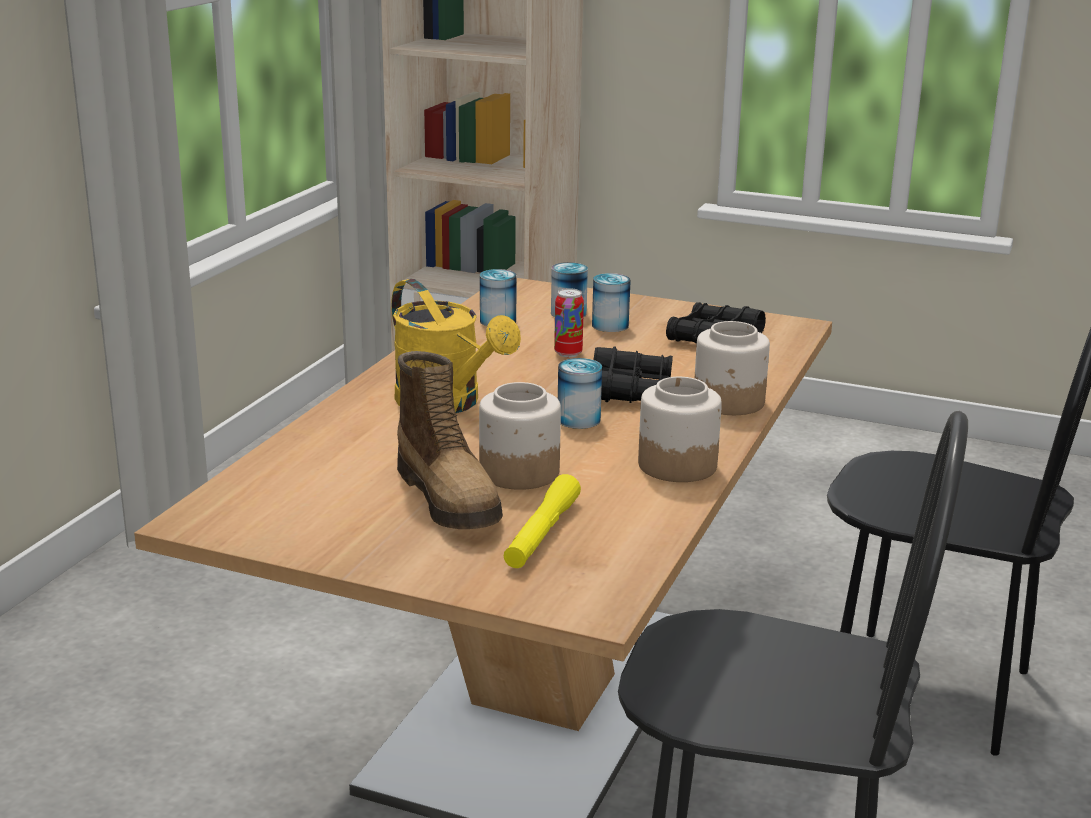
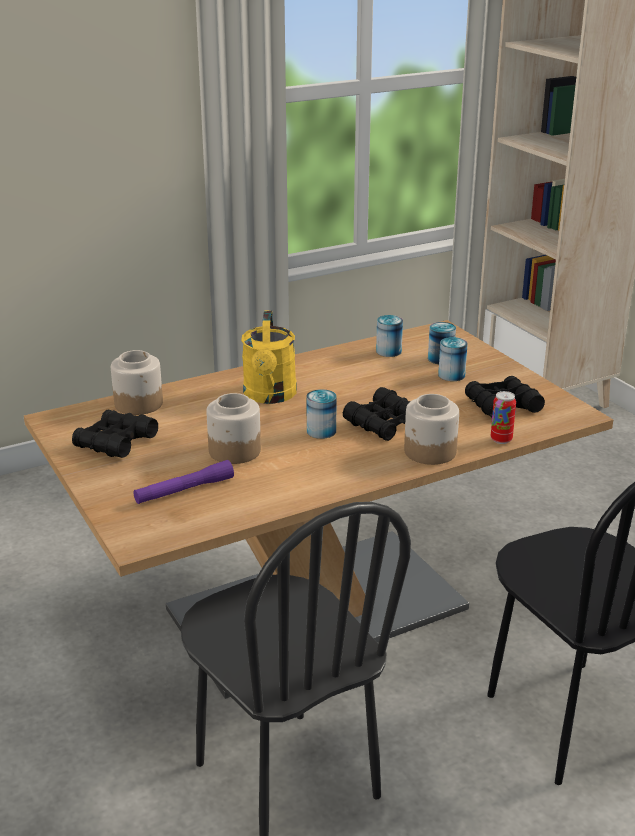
camera: 40 degrees right, 5 degrees up
boot [397,351,503,529] -> none
yellow flashlight [504,474,581,568] -> purple flashlight [134,460,234,504]
can [554,288,584,357] -> can moved to [491,391,516,444]
jar [638,377,722,482] -> jar moved to [111,350,163,415]
none -> black binoculars [72,410,158,458]

